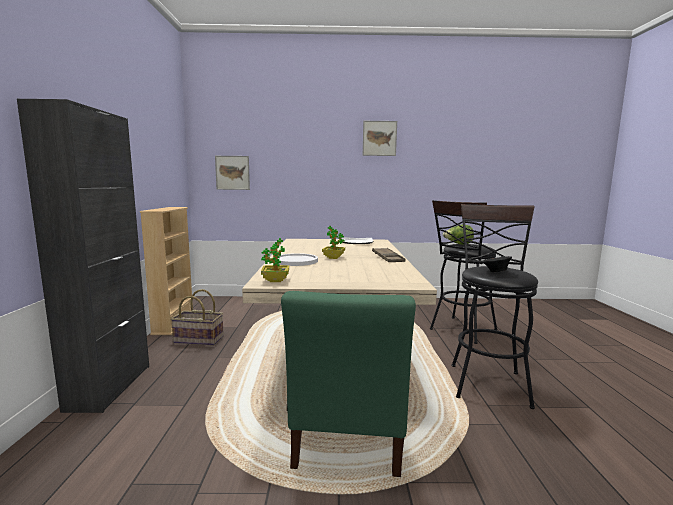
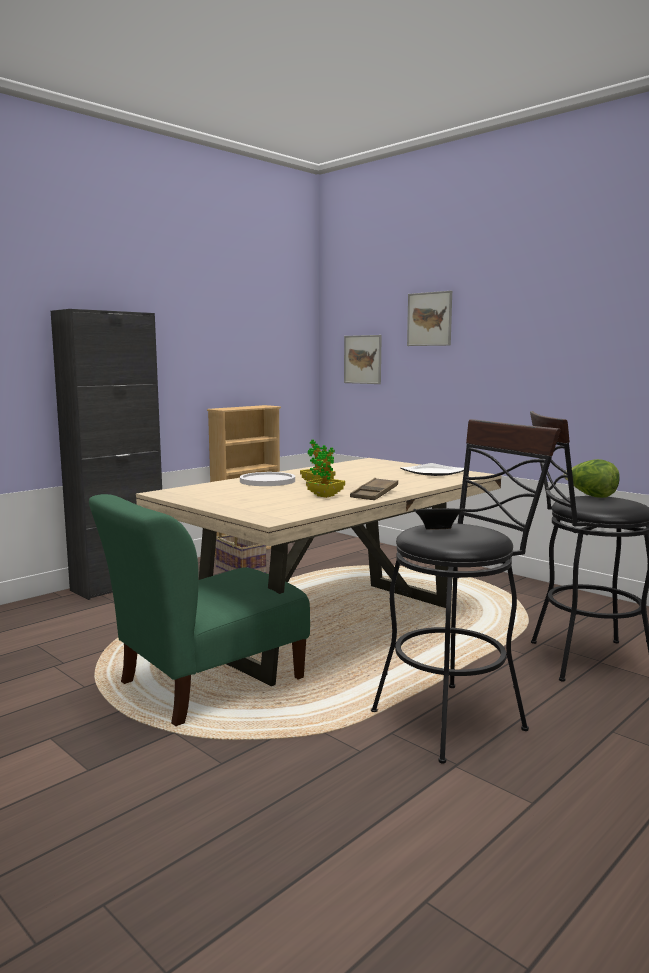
camera: 45 degrees right, 0 degrees up
potted plant [261,238,289,282] -> potted plant moved to [306,447,345,498]
picture [363,121,397,156] -> picture moved to [407,291,452,346]

